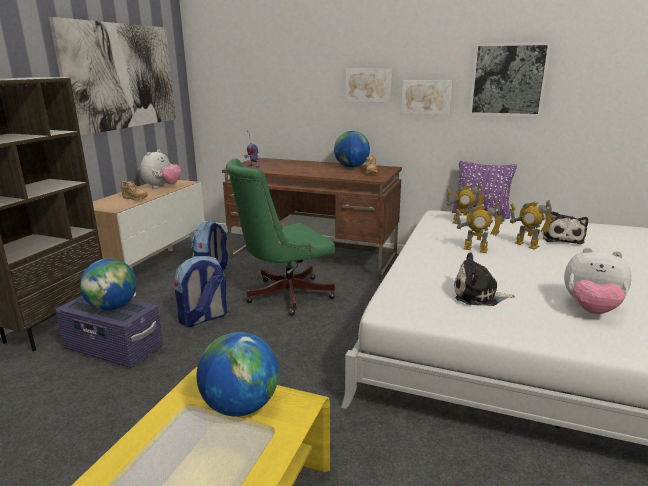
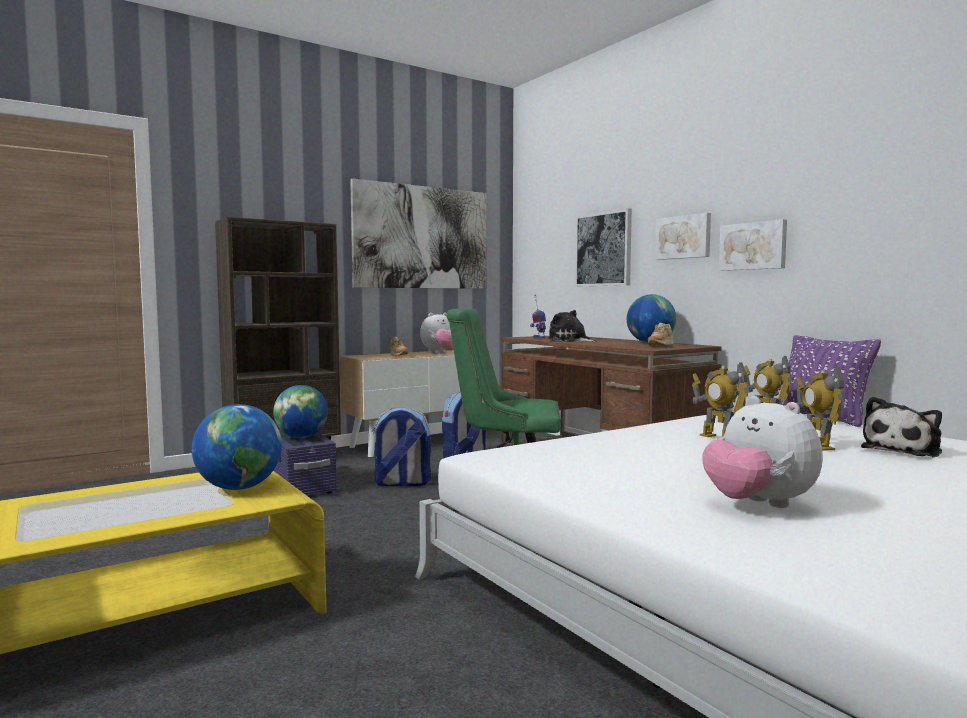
camera: 35 degrees right, 15 degrees down
plush toy [454,252,515,306] -> plush toy moved to [548,310,596,342]
picture [469,42,551,117] -> picture moved to [575,208,632,286]

